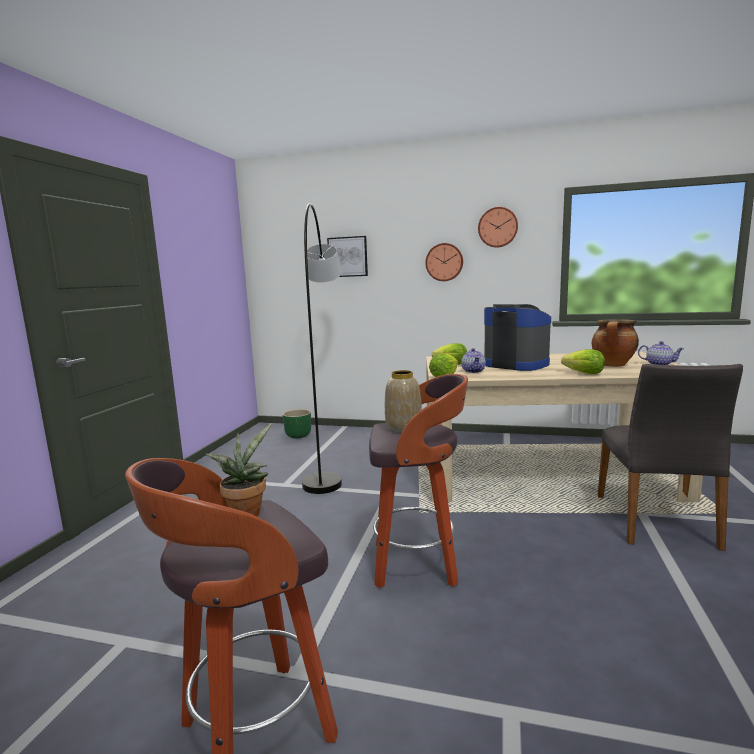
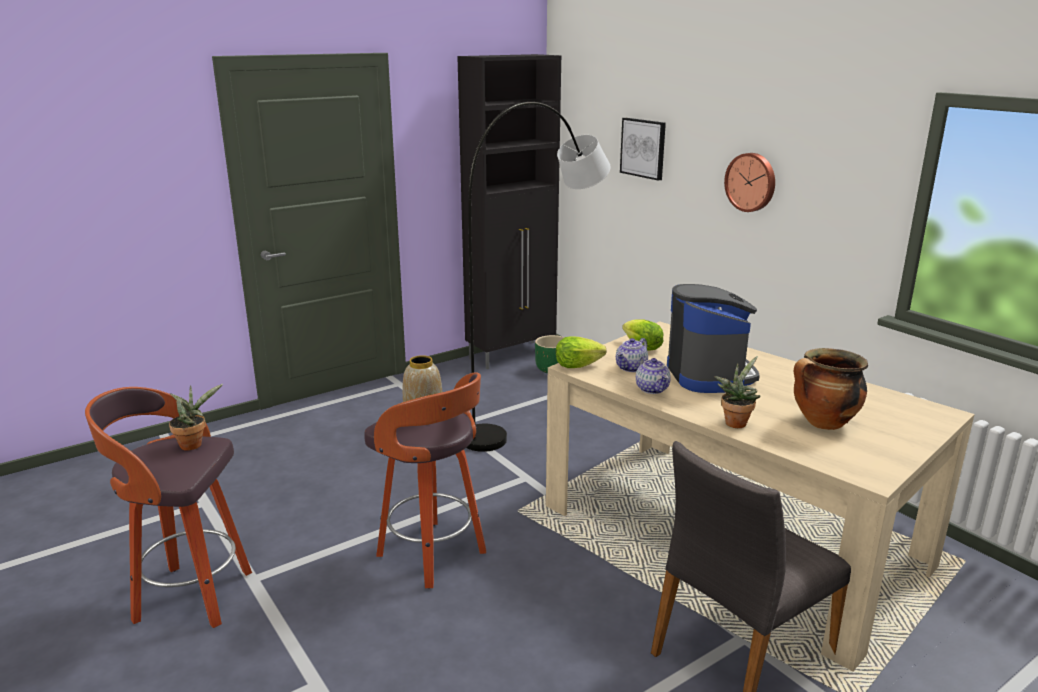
camera: 40 degrees right, 10 degrees up
wall clock [478,207,518,248] -> none
lettuce [561,350,605,374] -> potted plant [714,356,760,428]
teapot [638,341,684,365] -> teapot moved to [636,356,671,394]
none -> black cabinet [457,54,561,369]

